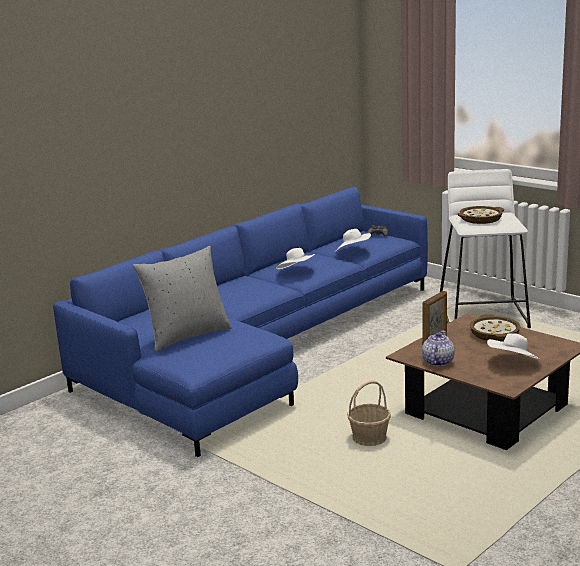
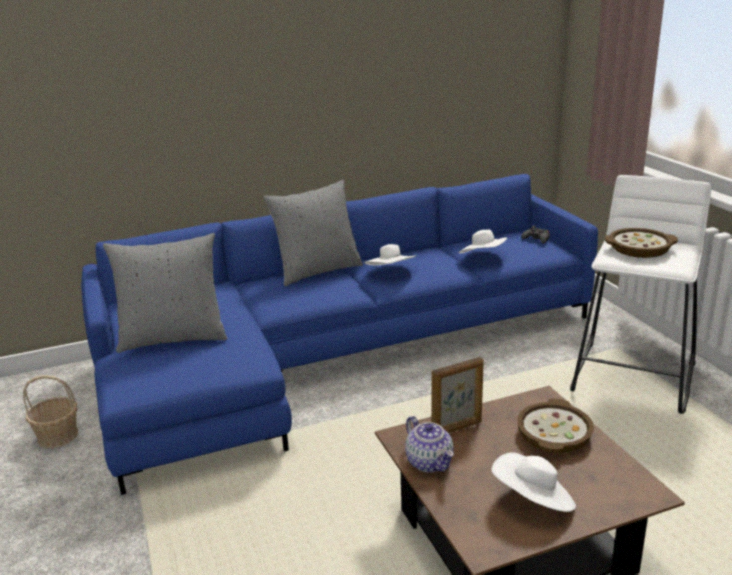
camera: 25 degrees right, 5 degrees up
basket [347,381,391,446] -> basket moved to [23,375,78,448]
teapot [422,331,455,367] -> teapot turned 105 degrees clockwise [405,416,454,473]
none -> grey pillow [263,180,363,286]

